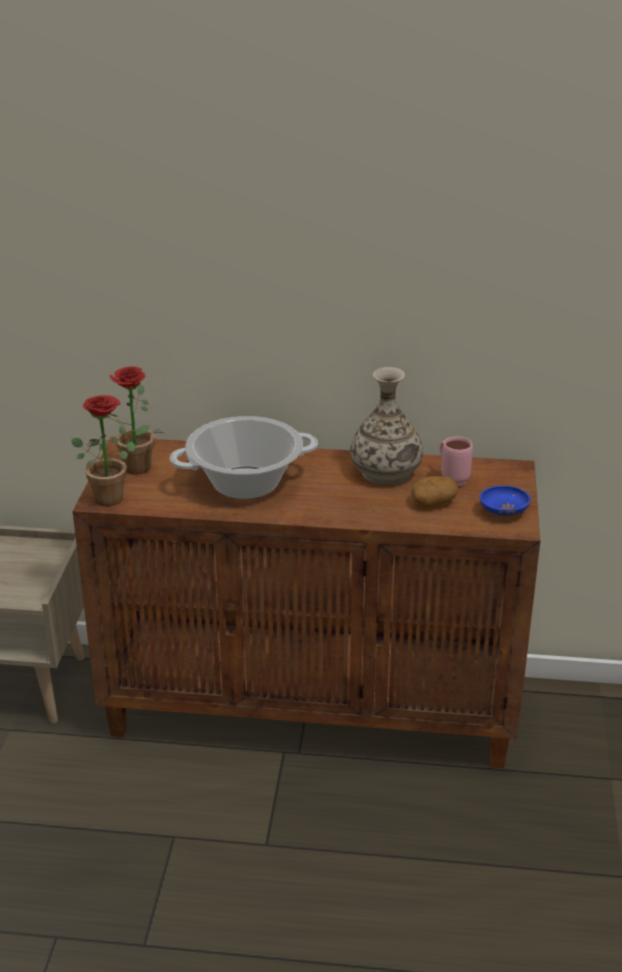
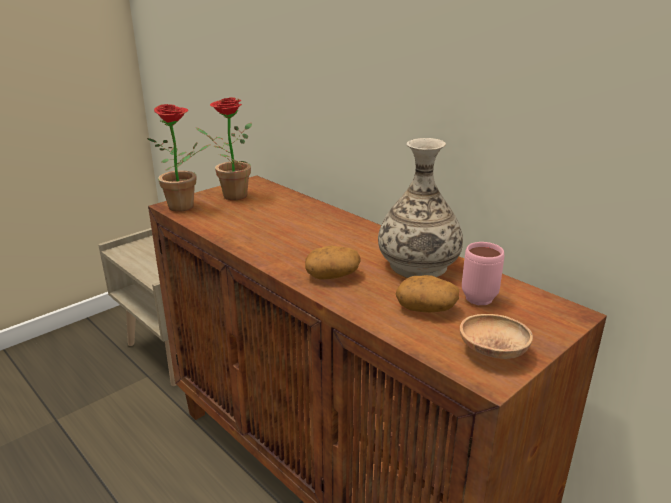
camera: 40 degrees right, 5 degrees down
cooking pot [170,416,318,499] -> none
blue bowl [480,486,531,516] -> brown bowl [460,314,533,359]
none -> potato [305,245,361,280]

